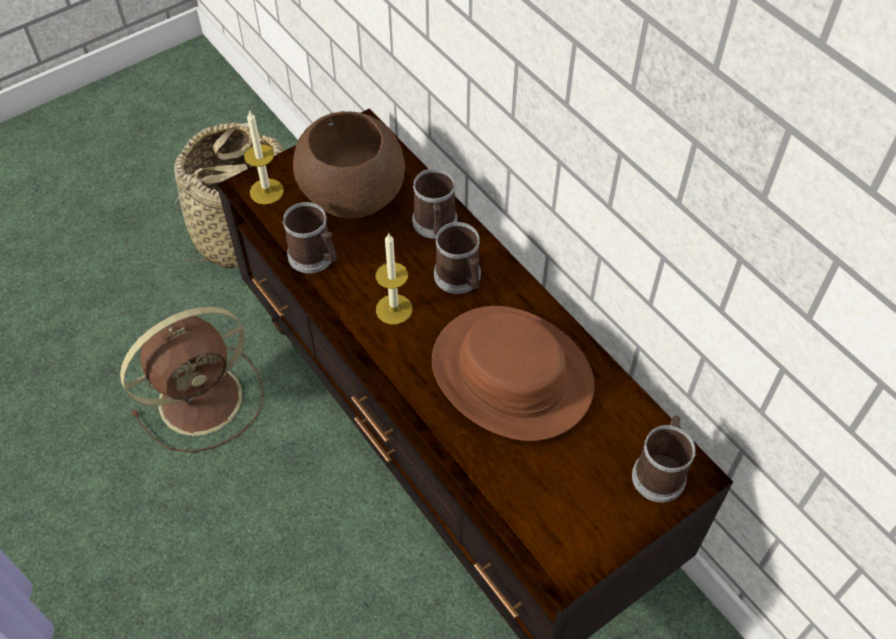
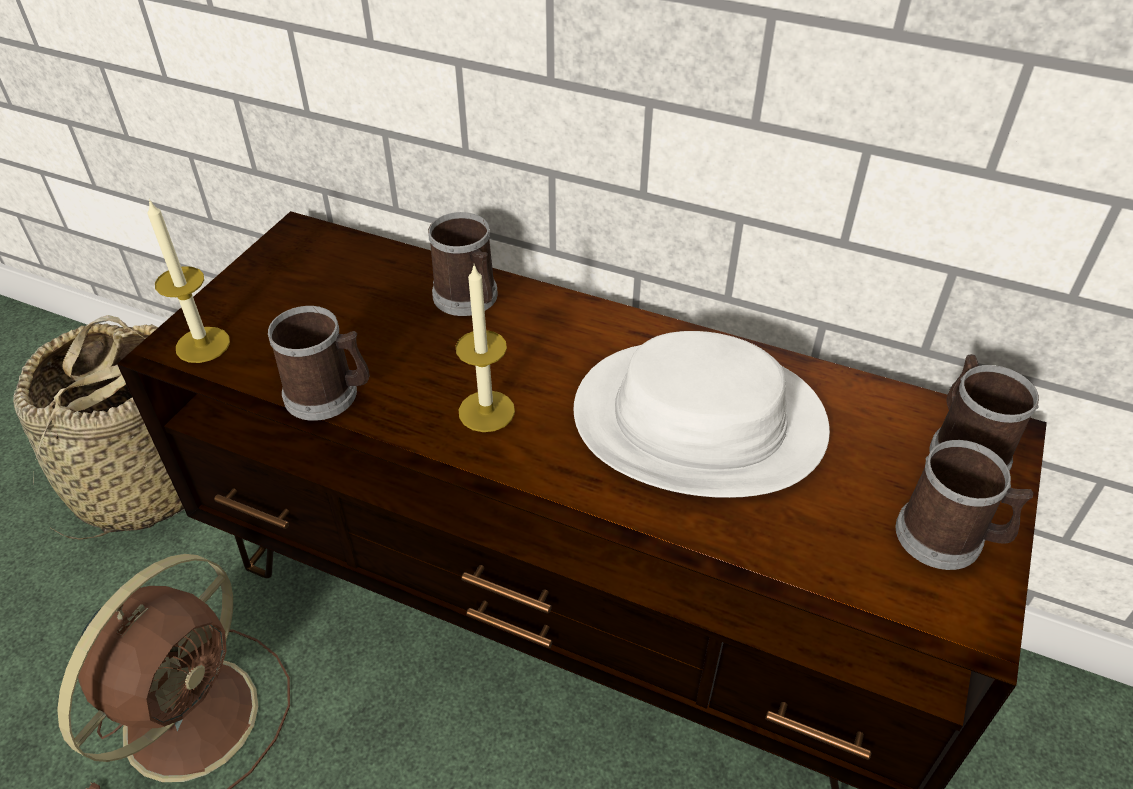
camera: 30 degrees left, 10 degrees down
brown bowl [293,111,405,219] -> none
brown hat [432,306,594,441] -> white hat [573,331,830,498]
mug [434,222,481,294] -> mug moved to [895,440,1033,570]

